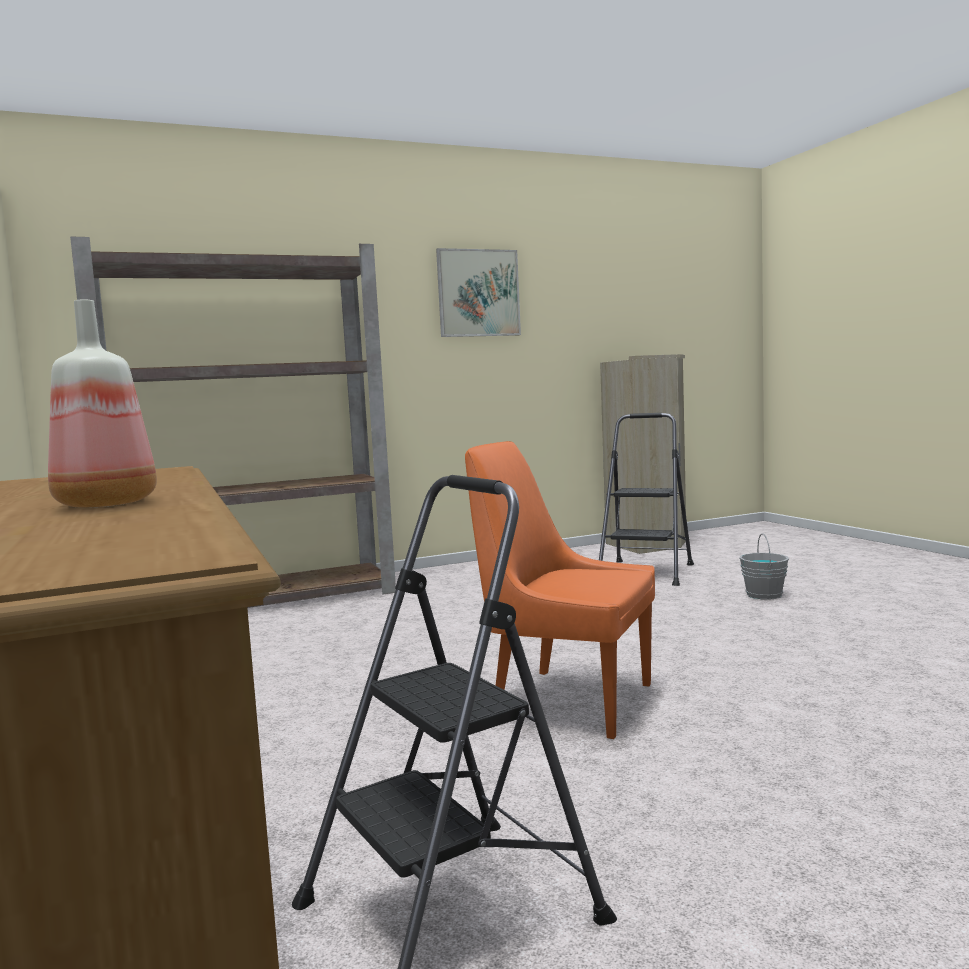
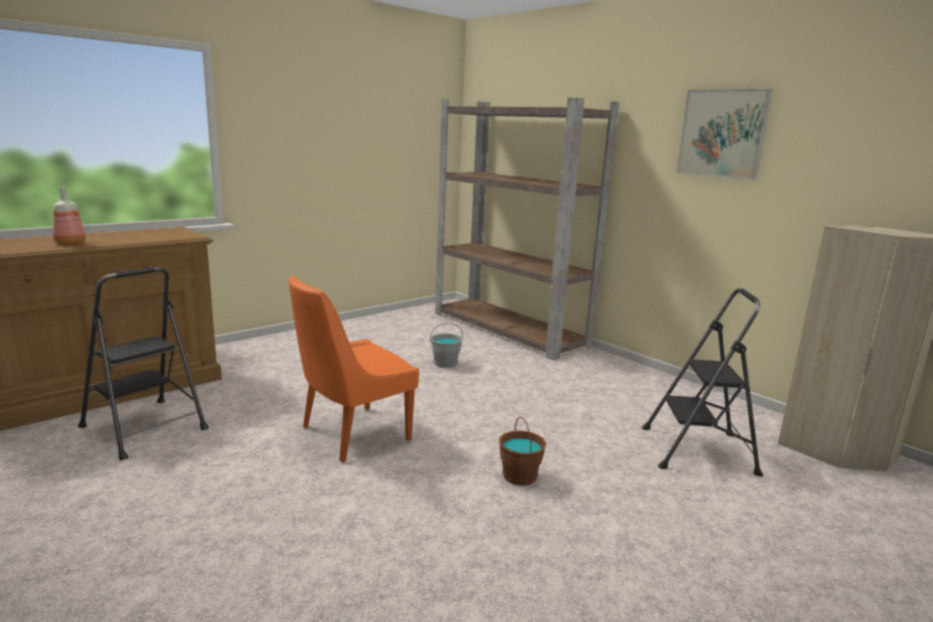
camera: 70 degrees right, 10 degrees up
orange chair [465,441,655,739] -> orange chair turned 135 degrees counterclockwise [289,276,419,462]
grey bucket [739,533,789,600] -> grey bucket moved to [430,323,463,368]
none -> brown bucket [499,417,546,485]

